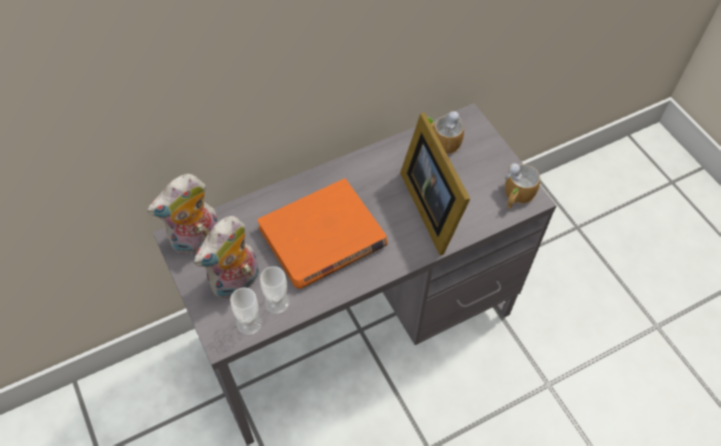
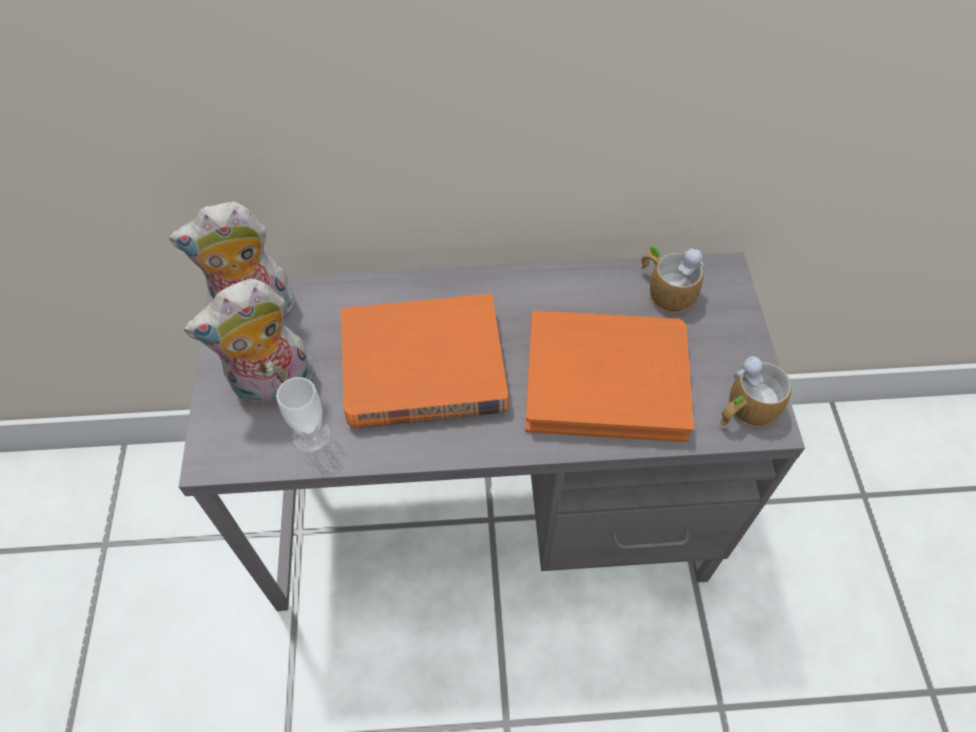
camera: 25 degrees right, 0 degrees up
cup [230,287,262,335] -> none
picture frame [400,113,470,255] -> orange book [525,310,694,442]

